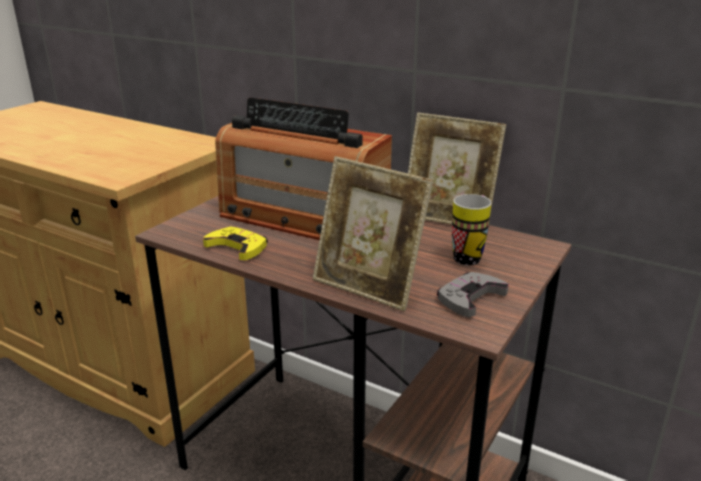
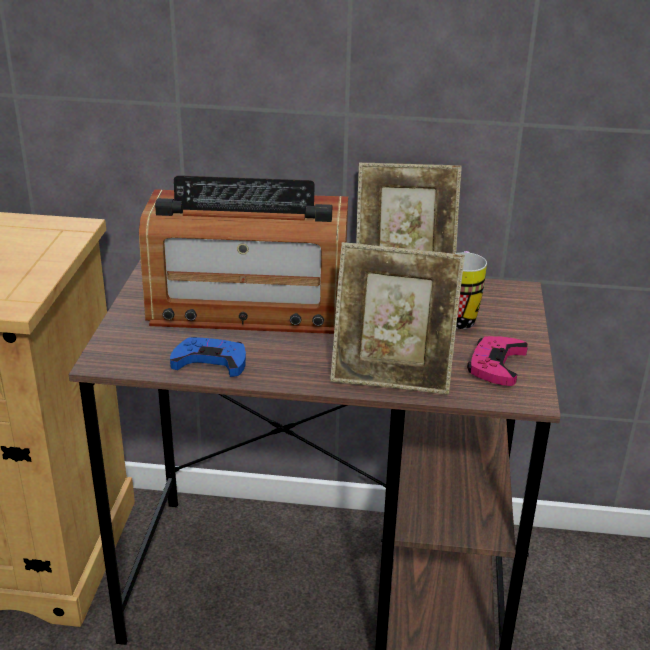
camera: 25 degrees left, 5 degrees up
yellow game controller [203,227,268,260] -> blue game controller [170,337,246,377]
grey game controller [437,272,508,317] -> pink game controller [467,336,528,386]

